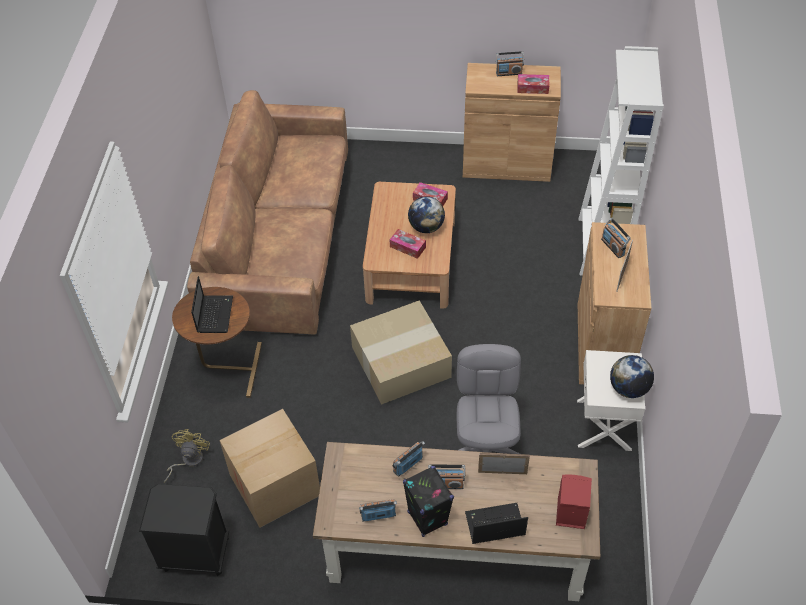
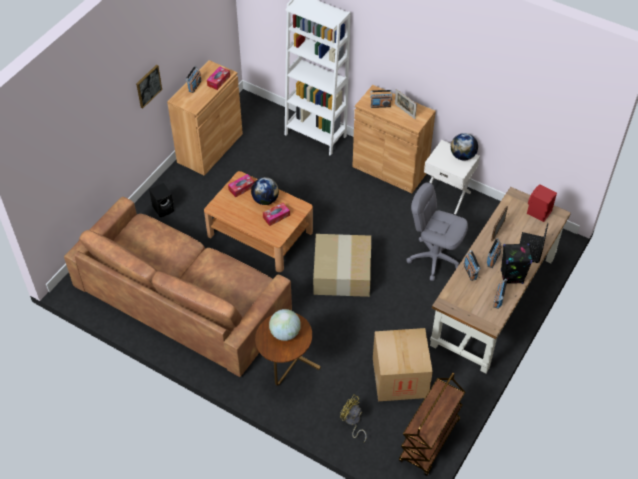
camera: 65 degrees left, 0 degrees up
black nightstand [139,484,229,576] -> brown cart [399,373,465,476]
laptop [191,276,233,333] -> globe [269,309,301,341]
none -> picture [136,64,162,109]
none -> black speaker [149,183,174,217]

